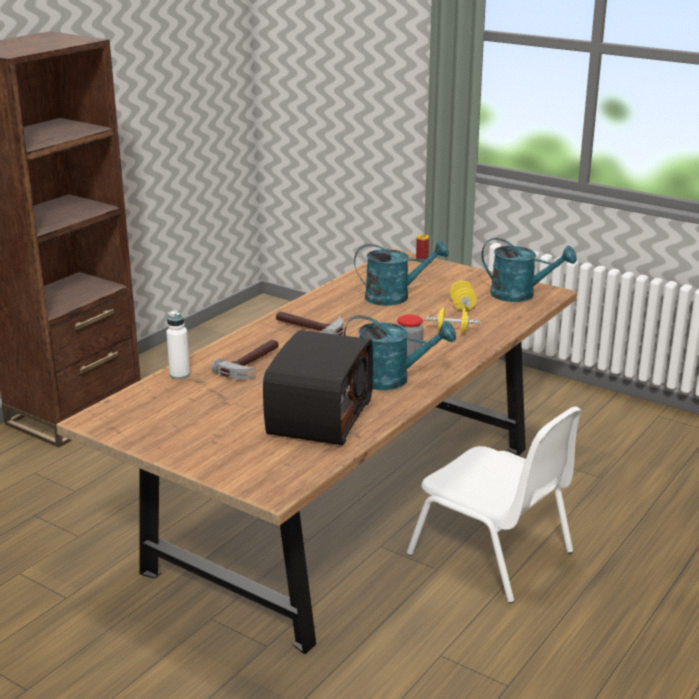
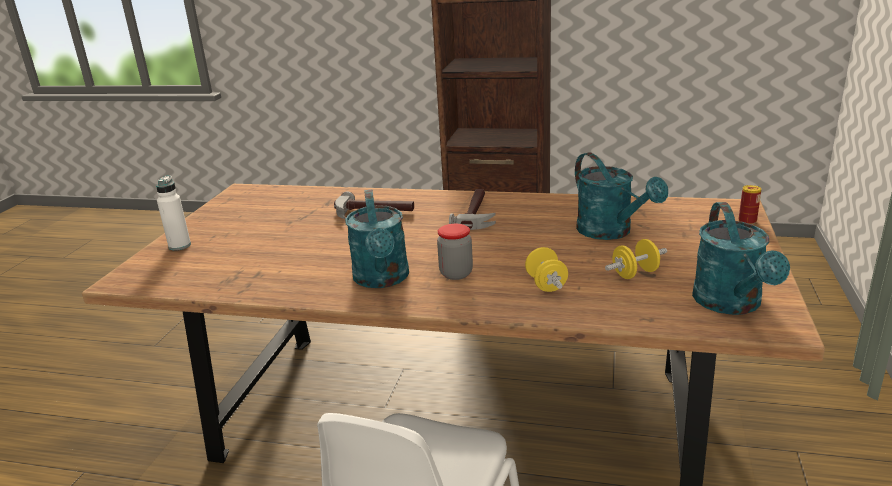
camera: 70 degrees right, 0 degrees up
white bottle [166,310,190,379] -> white bottle moved to [156,175,191,251]
radio [263,330,373,445] -> none

